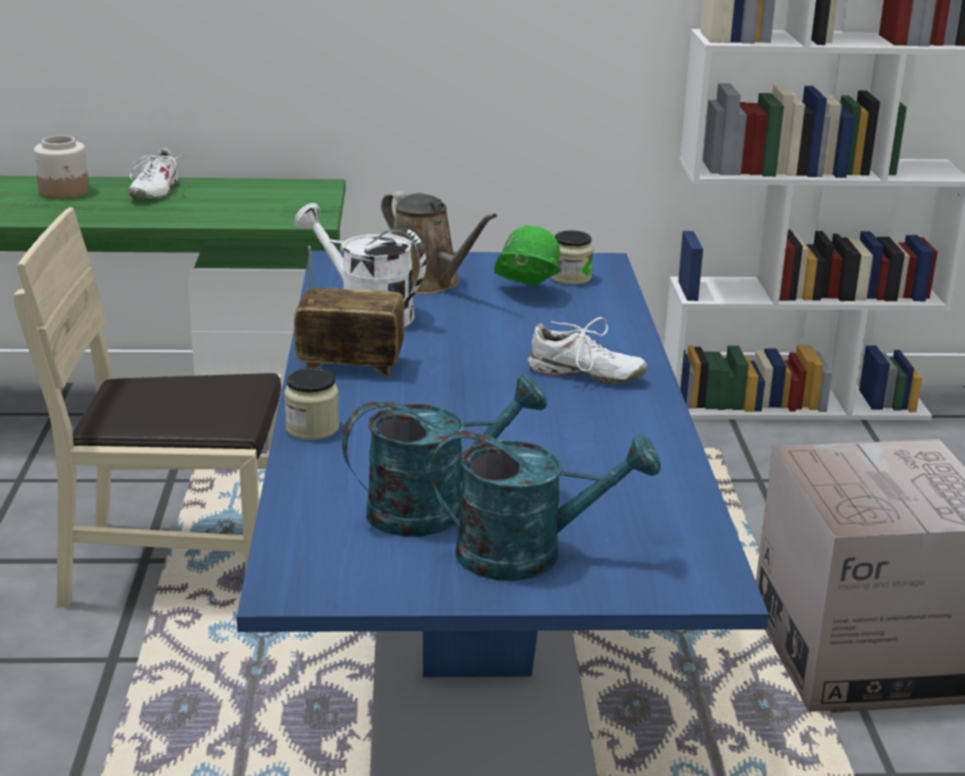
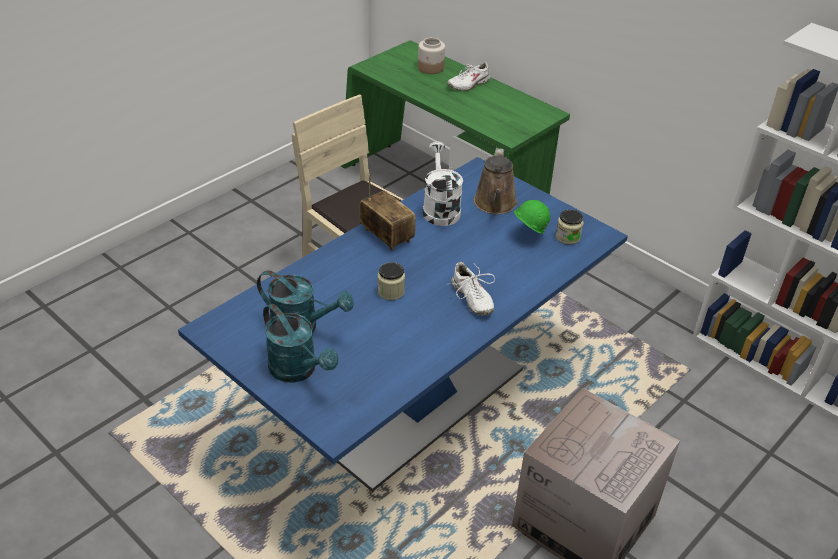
camera: 45 degrees right, 15 degrees up
jar [284,368,339,440] -> jar moved to [378,262,405,300]

